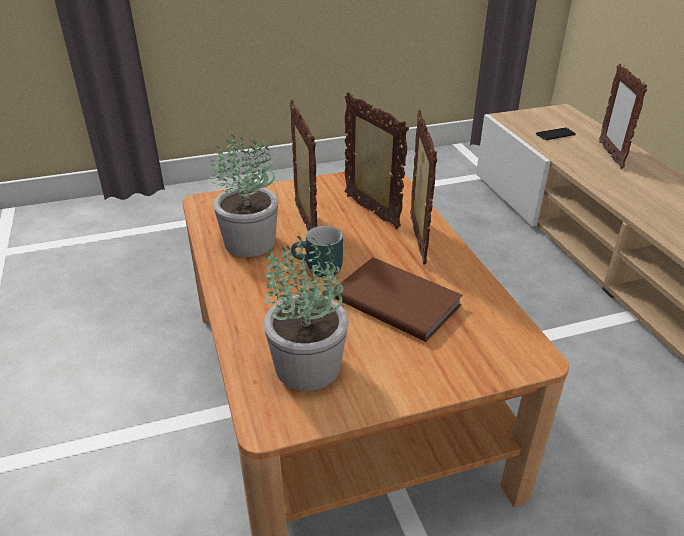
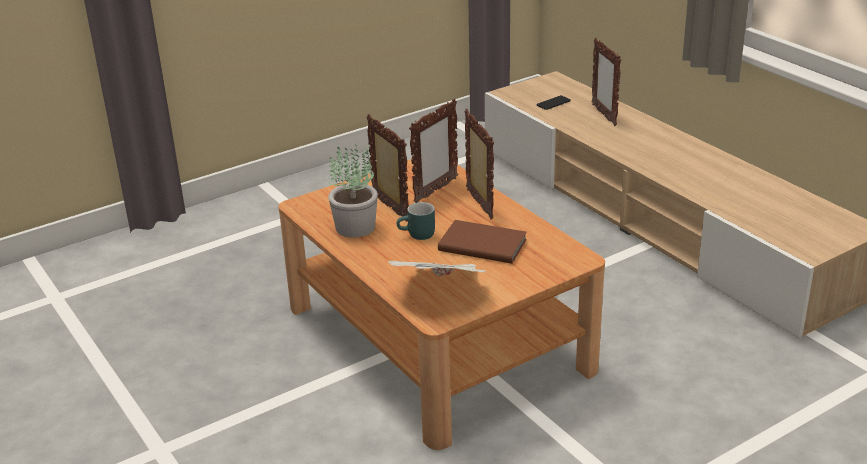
camera: 15 degrees left, 5 degrees down
potted plant [264,235,349,391] -> newspaper [388,261,488,276]
picture frame [345,92,409,229] -> picture frame turned 90 degrees clockwise [409,99,458,203]

